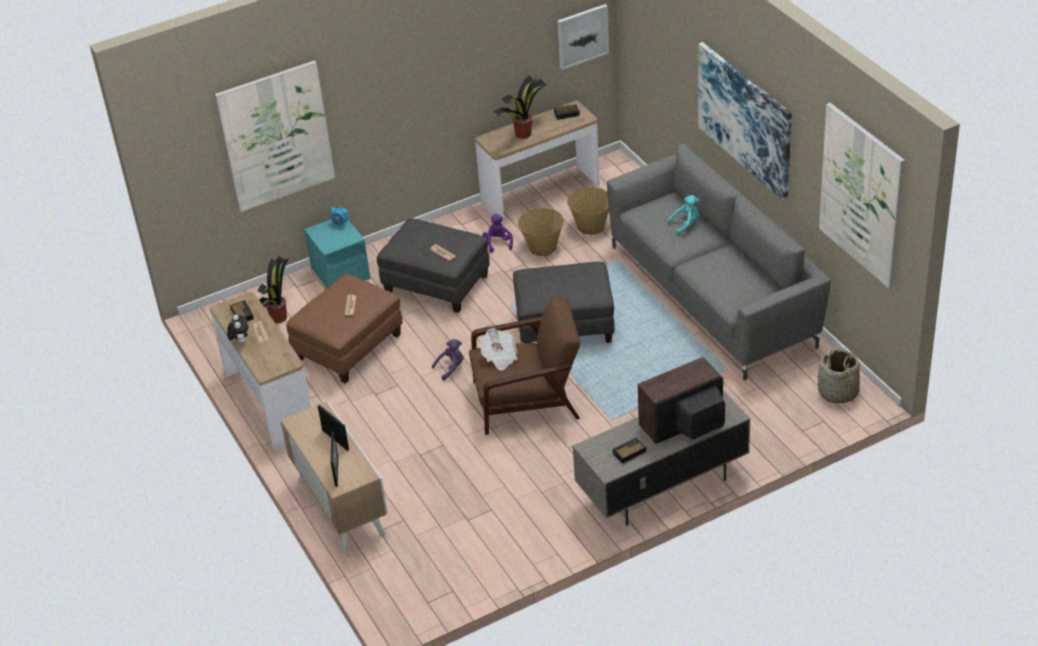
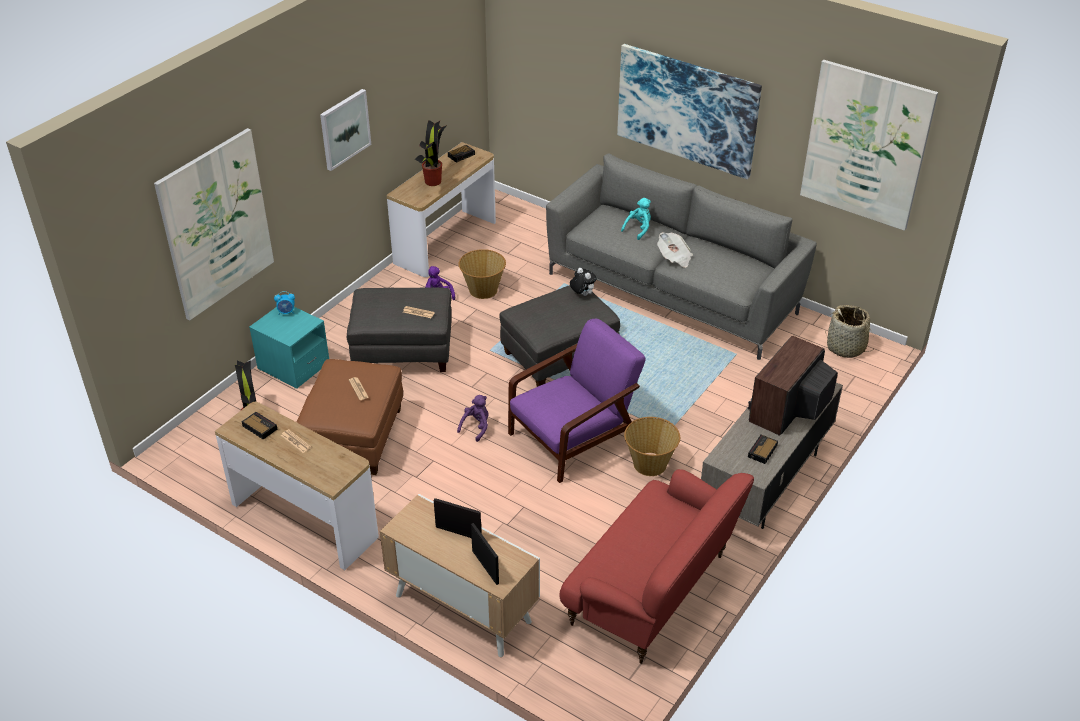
camera: 30 degrees left, 0 degrees up
plush toy [227,315,249,344] -> plush toy moved to [570,268,597,296]
brown armchair [469,296,580,435] -> purple armchair [508,319,646,483]
newspaper [480,328,518,371] -> newspaper moved to [657,232,693,268]
picture [557,4,609,70] -> picture moved to [320,89,371,171]
basket [567,187,609,235] -> basket moved to [624,417,680,476]
none -> red sofa [559,469,754,664]

